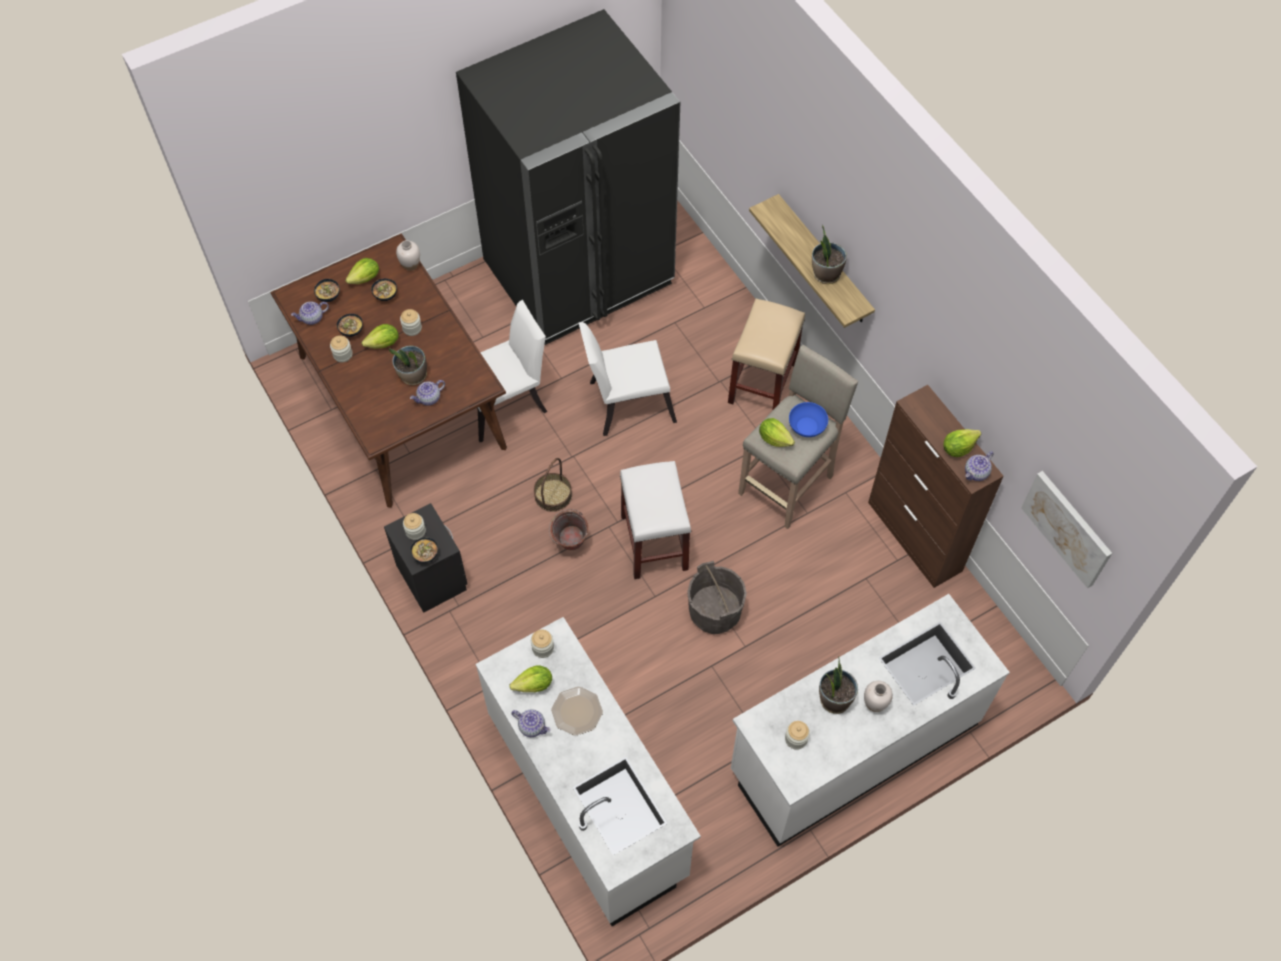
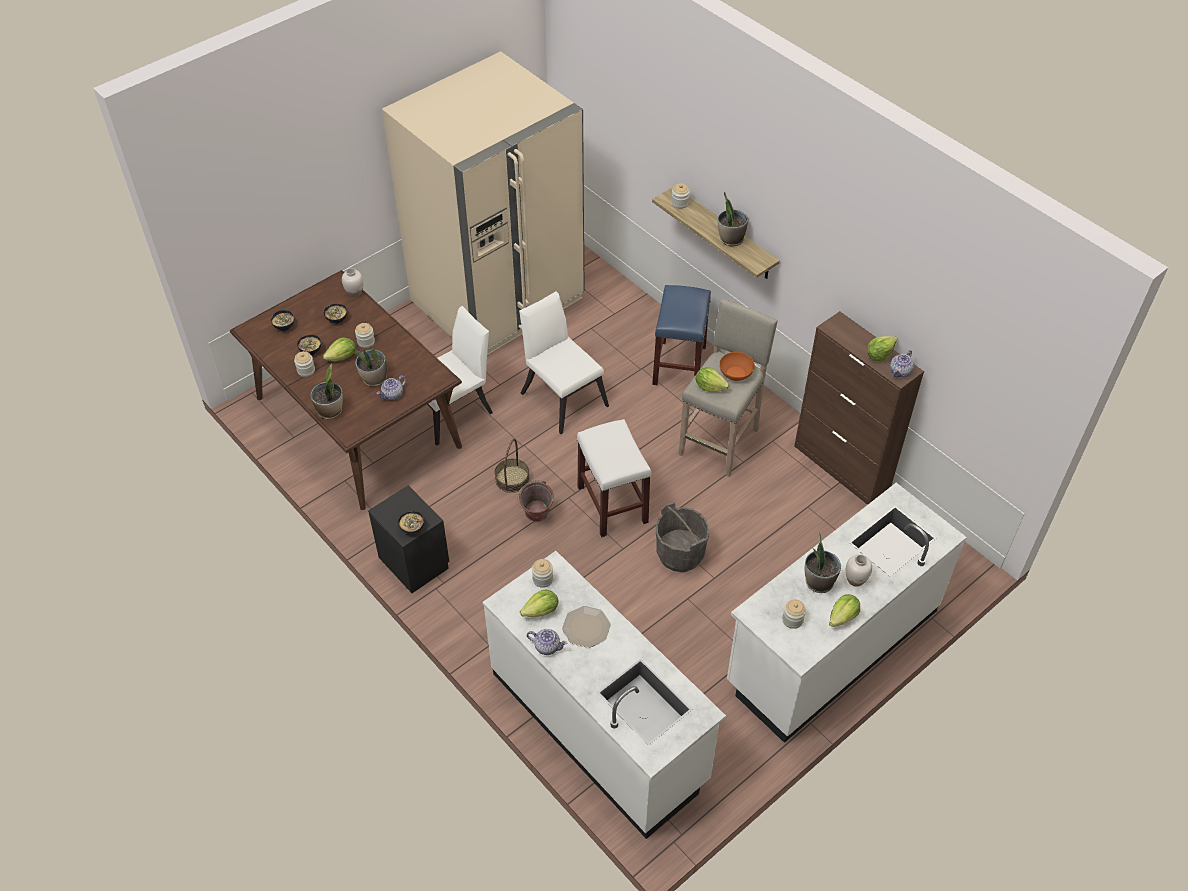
camera: 10 degrees left, 10 degrees down
teapot [291,302,329,325] -> none
lettuce [345,258,379,284] -> lettuce moved to [829,594,860,627]
jar [403,513,426,540] -> jar moved to [671,184,690,209]
black fridge [456,9,680,345] -> beige fridge [382,51,585,355]
white chair [579,322,677,436] -> white chair turned 75 degrees clockwise [519,291,609,434]
beige stool [728,299,805,411] -> blue stool [652,285,711,385]
blue bowl [789,402,828,437] -> orange bowl [719,352,755,381]
picture [1021,471,1112,588] -> none
none -> potted plant [310,364,343,419]

